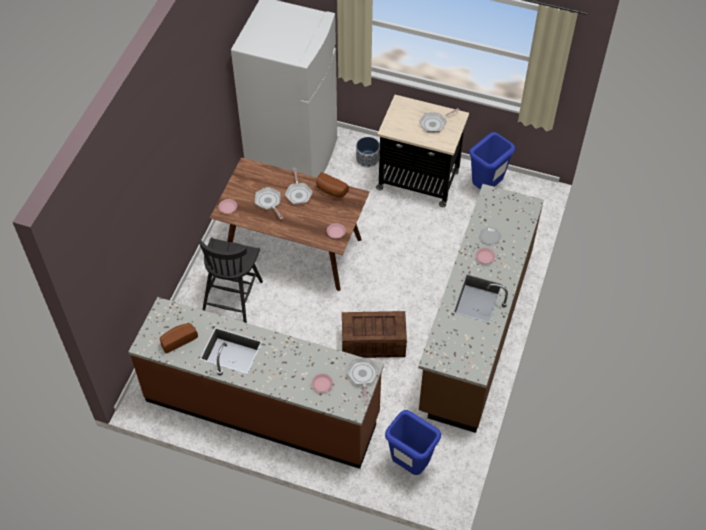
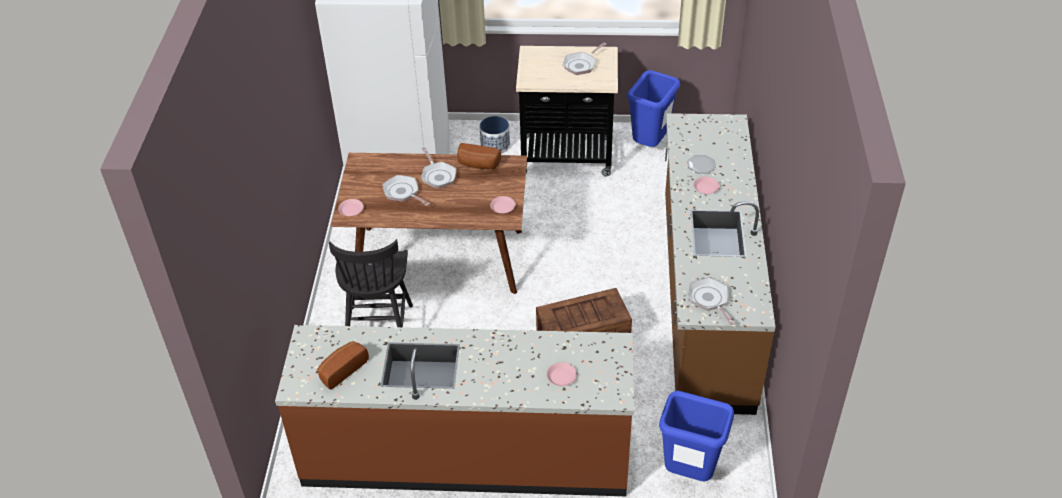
camera: 15 degrees left, 10 degrees down
frying pan [347,358,379,402] -> frying pan moved to [689,277,735,325]

